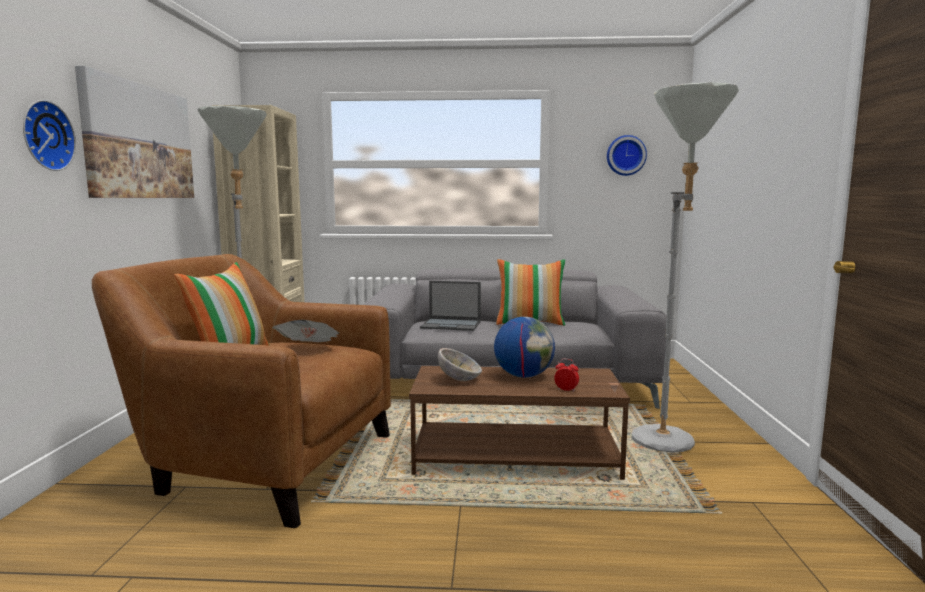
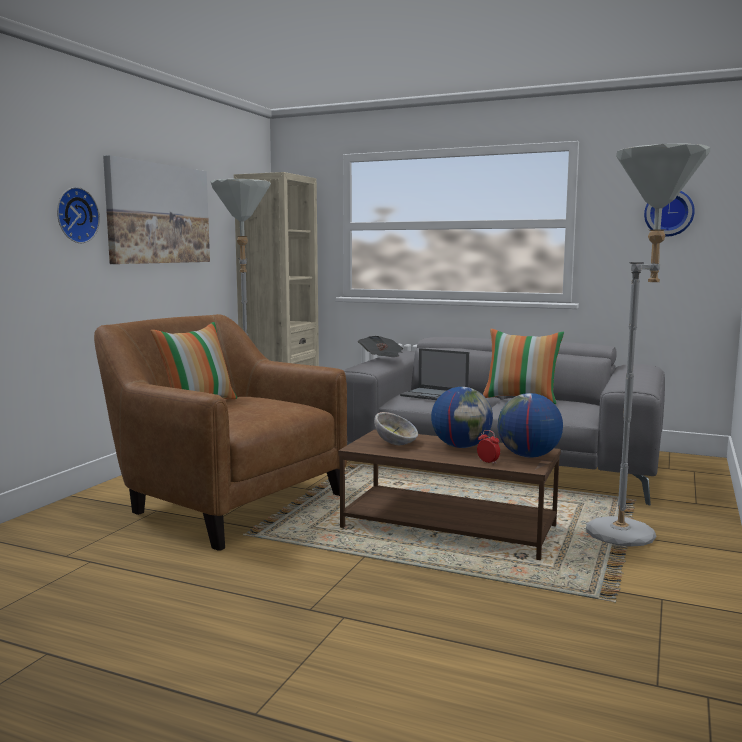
camera: 20 degrees right, 0 degrees up
newspaper [272,320,339,342] -> newspaper moved to [357,336,403,357]
none -> globe [497,393,563,458]

